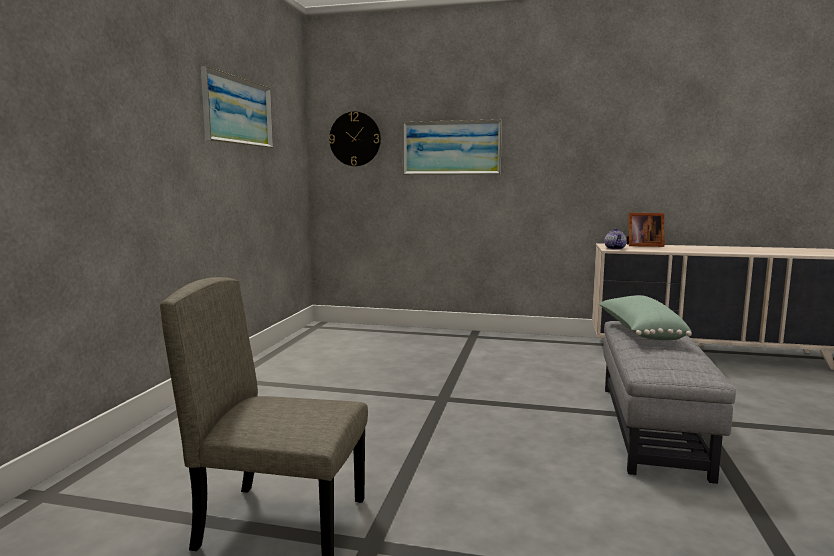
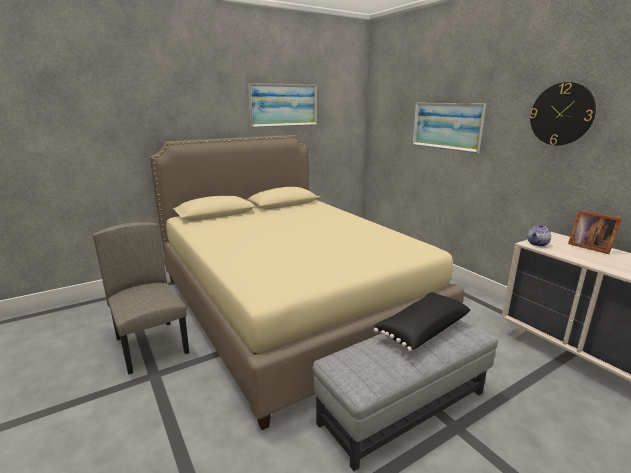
camera: 45 degrees right, 10 degrees up
wall clock [329,111,381,166] -> wall clock moved to [530,82,596,145]
green pillow [599,295,692,340] -> black pillow [374,292,471,352]
none -> beige bed [150,135,464,430]

